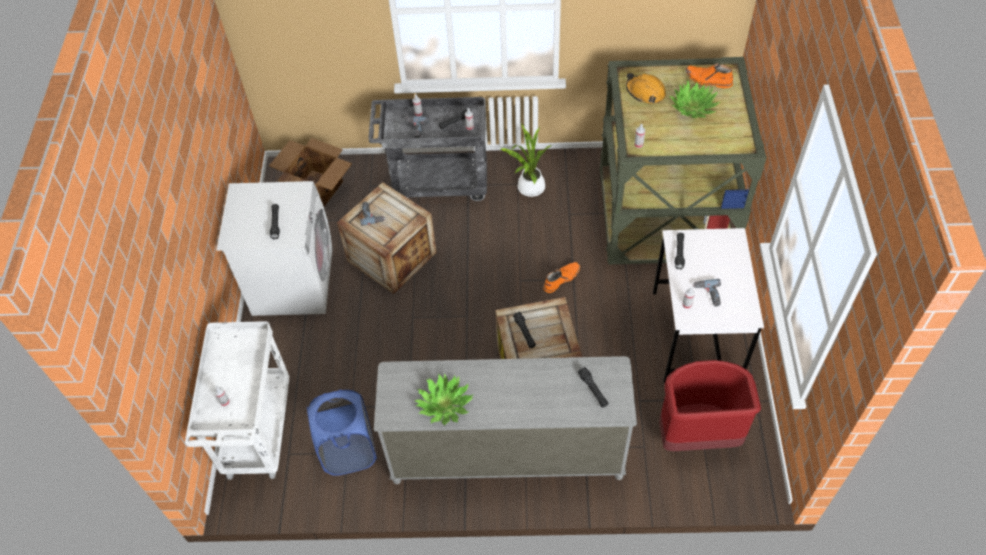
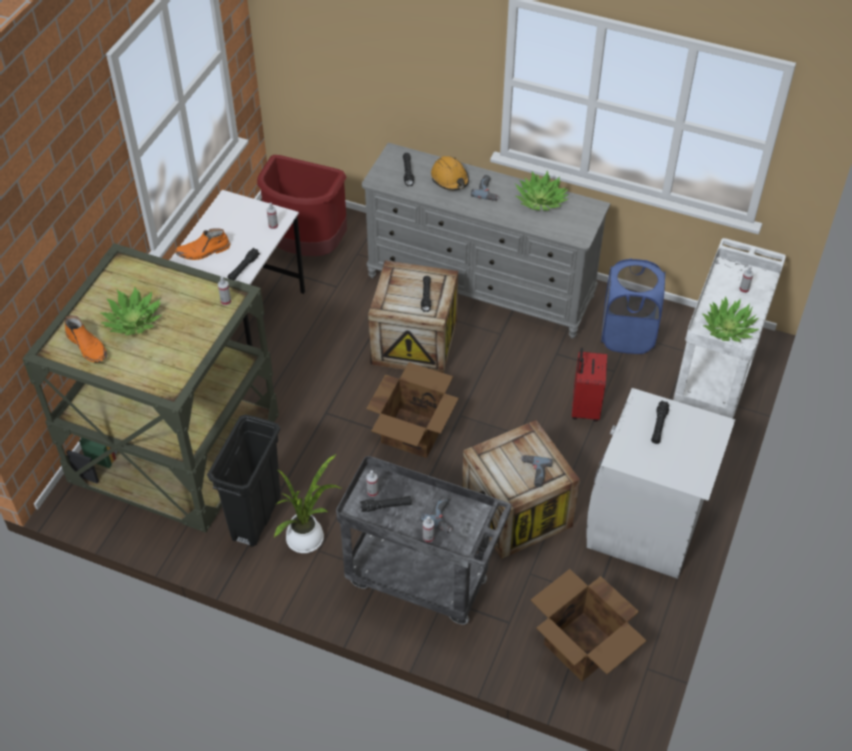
camera: 160 degrees left, 5 degrees down
orange boot [543,262,580,293] -> orange boot moved to [175,228,230,260]
orange hard hat [626,73,666,103] -> orange hard hat moved to [431,156,469,190]
power drill [692,279,721,307] -> power drill moved to [471,175,499,201]
none -> black trash can [207,414,281,547]
none -> cardboard box [366,362,459,458]
none -> red suitcase [572,348,607,422]
none -> potted plant [702,296,759,342]

